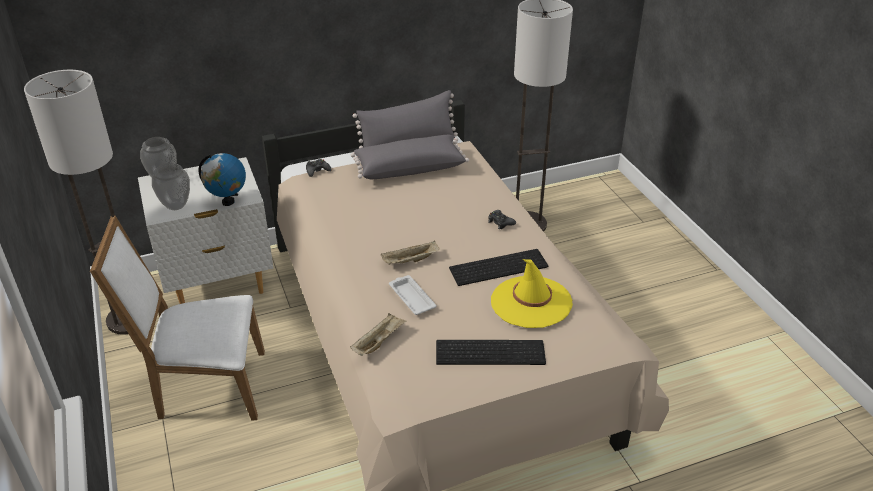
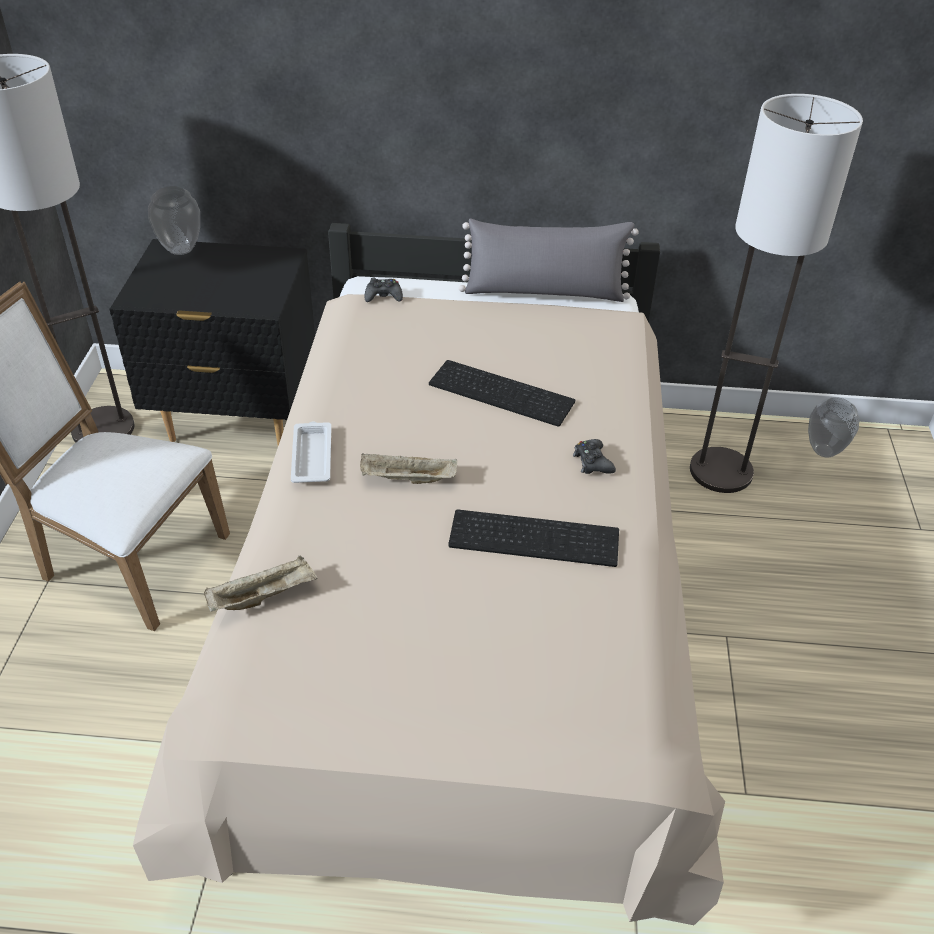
camera: 25 degrees right, 5 degrees up
white nightstand [138,157,273,304] -> black nightstand [109,239,315,445]
vase [152,163,190,210] -> vase moved to [808,397,859,458]
globe [199,153,246,206] -> none
grey pillow [351,135,469,179] -> none
white tray [389,275,437,315] -> white tray moved to [291,422,331,483]
keyboard [436,340,546,365] -> keyboard moved to [429,360,575,427]
yellow hat [491,259,573,328] -> none

